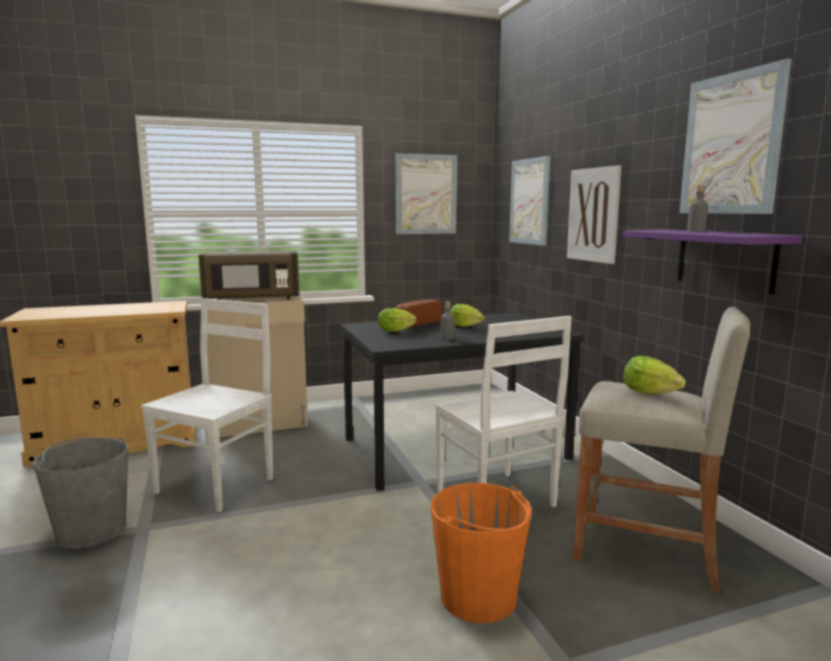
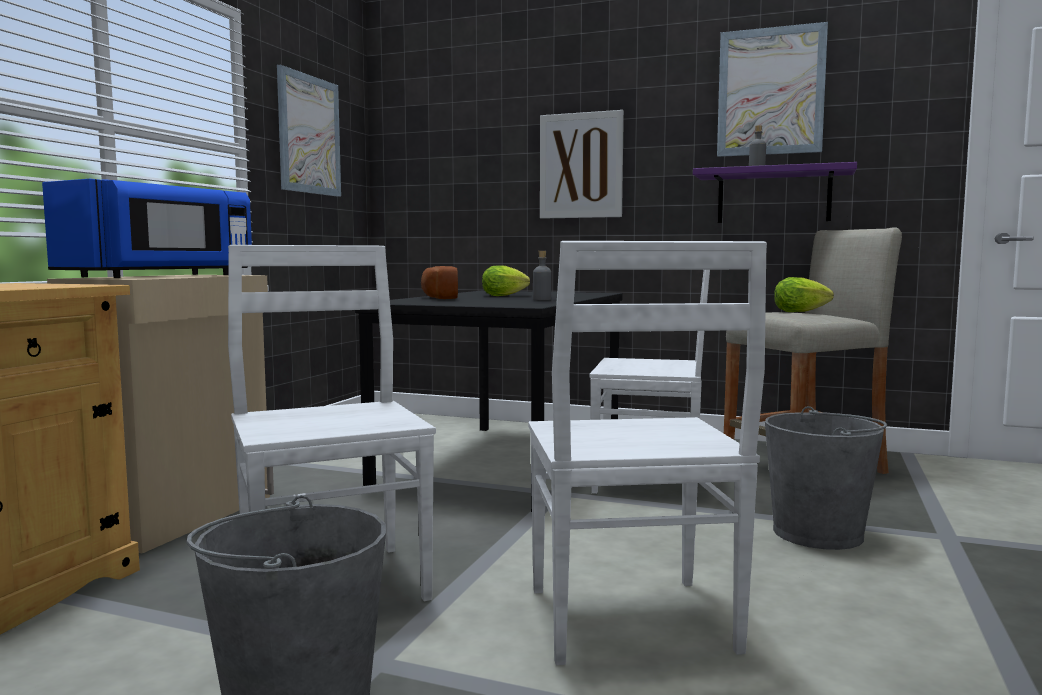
camera: 50 degrees left, 5 degrees down
brown microwave [198,251,300,300] -> blue microwave [42,179,252,278]
lettuce [378,308,417,332] -> none
orange bucket [431,483,532,623] -> grey bucket [765,406,887,550]
picture [509,156,550,246] -> none
none -> white chair [528,241,767,665]

